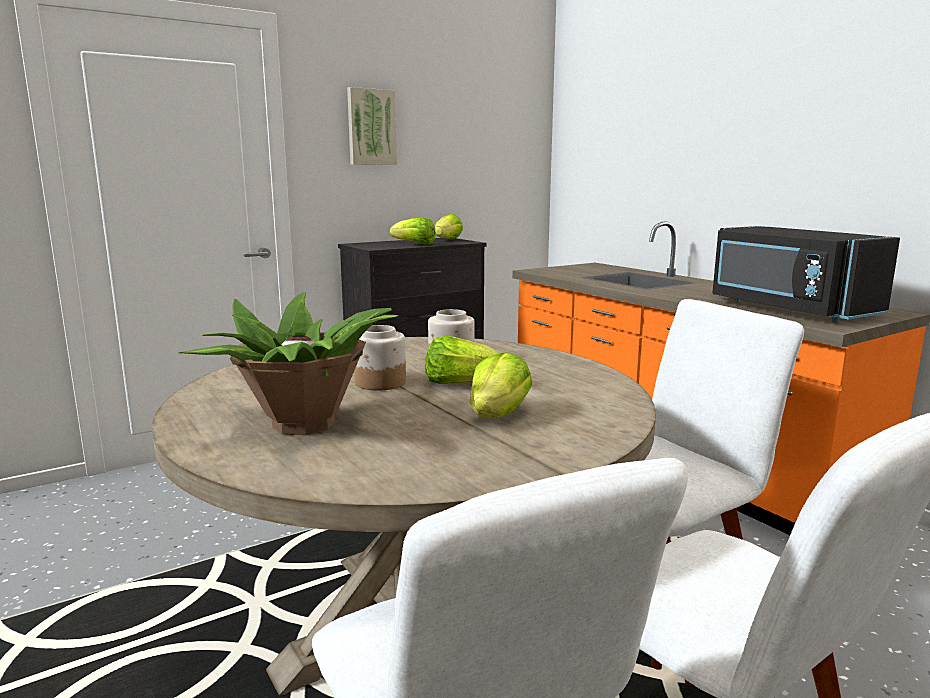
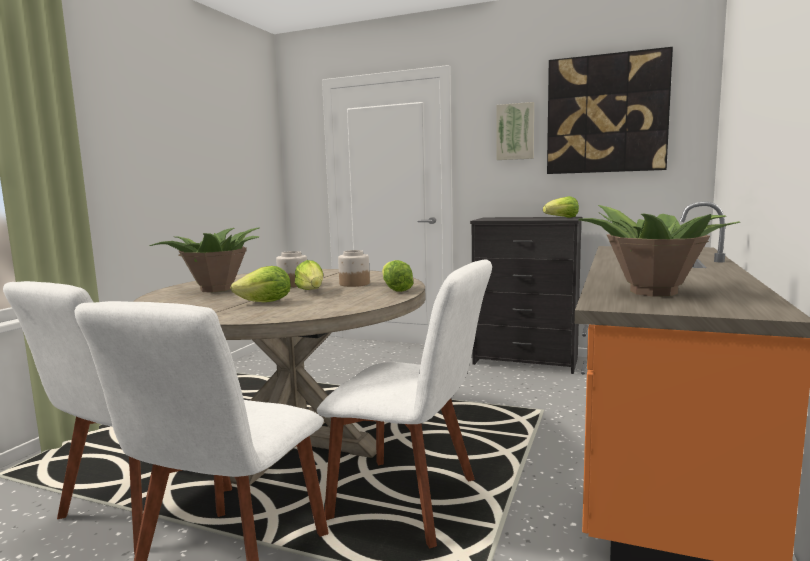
camera: 55 degrees right, 5 degrees down
lettuce [390,217,436,245] -> lettuce moved to [382,260,414,292]
black microwave [712,226,900,322] -> potted plant [578,205,740,297]
none -> picture [547,47,673,174]

